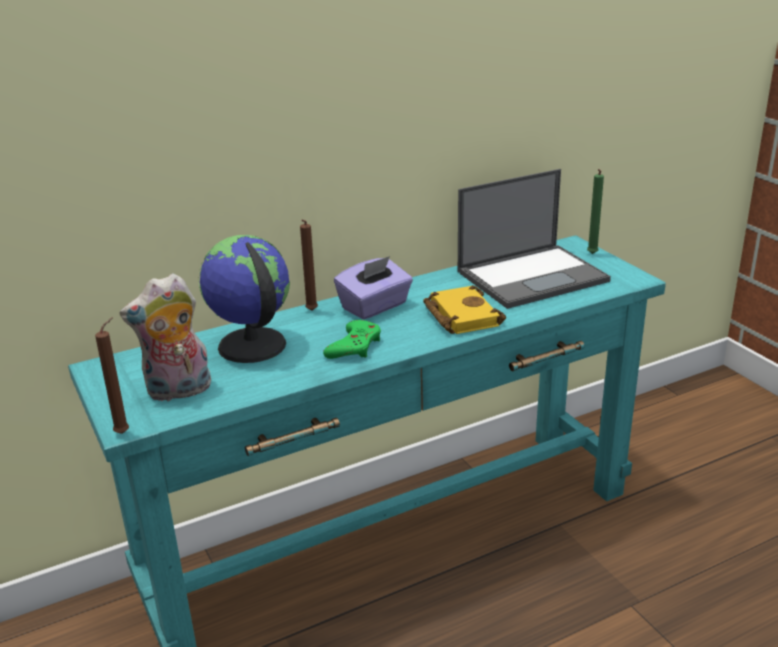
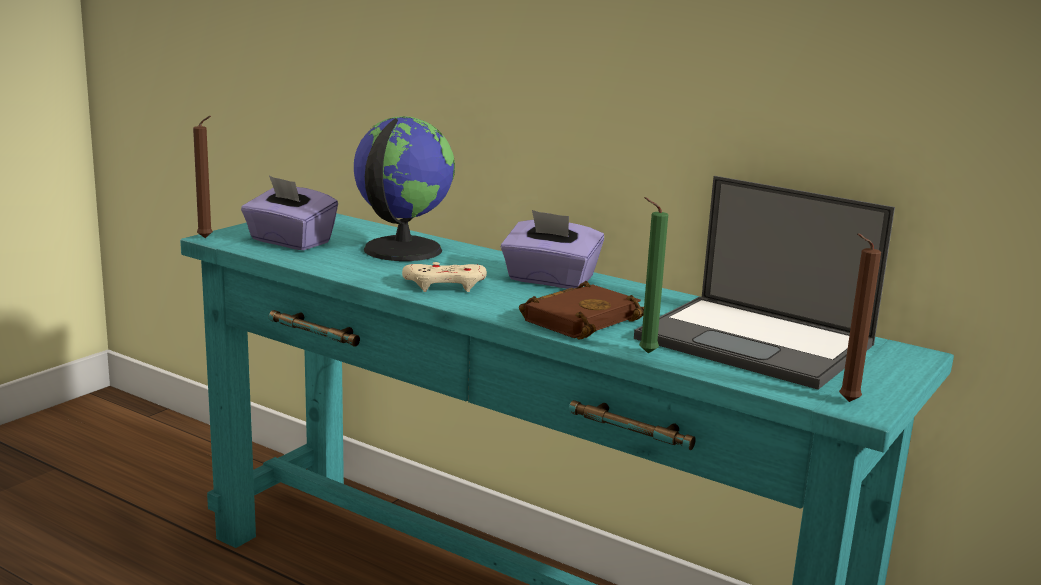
camera: 60 degrees right, 10 degrees down
plush toy [120,273,211,401] -> purple tissue box [241,176,338,250]
brown candle [300,220,318,311] -> brown candle moved to [839,233,881,402]
green game controller [323,320,381,359] -> beige game controller [402,262,487,292]
yellow book [423,285,506,334] -> brown book [519,281,644,339]
green candle [587,169,604,254] -> green candle moved to [639,197,668,354]

